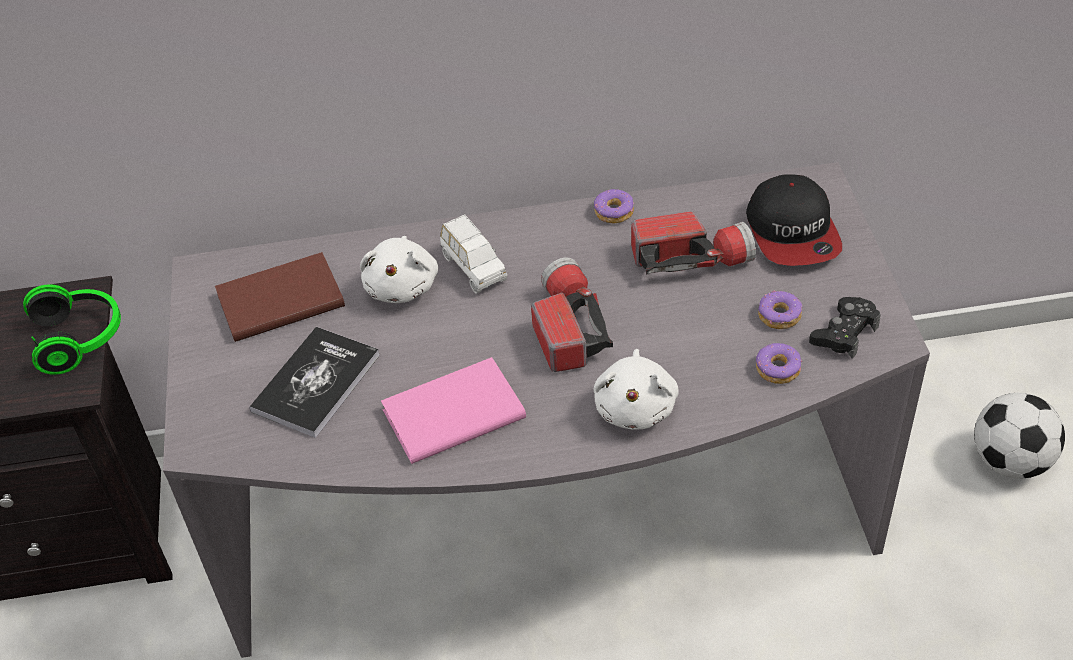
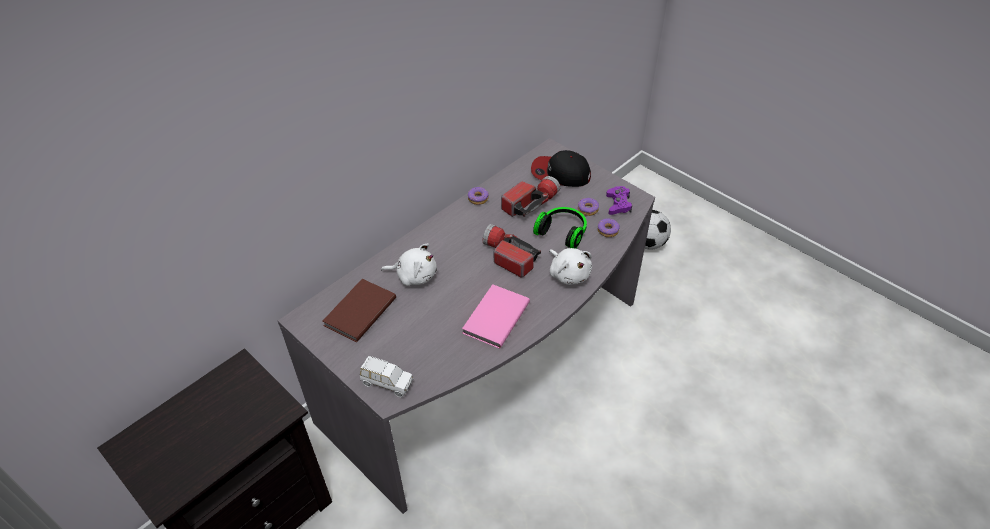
camera: 40 degrees left, 0 degrees up
headphones [23,284,121,375] -> headphones moved to [533,207,587,249]
book [250,327,380,438] -> none
white plush toy [360,236,438,303] -> white plush toy turned 45 degrees counterclockwise [381,243,437,286]
white toy car [440,215,508,294] -> white toy car moved to [360,356,413,398]
cap [746,174,842,266] -> cap turned 150 degrees clockwise [531,150,591,187]
black game controller [809,297,881,359] -> purple game controller [606,186,632,215]

